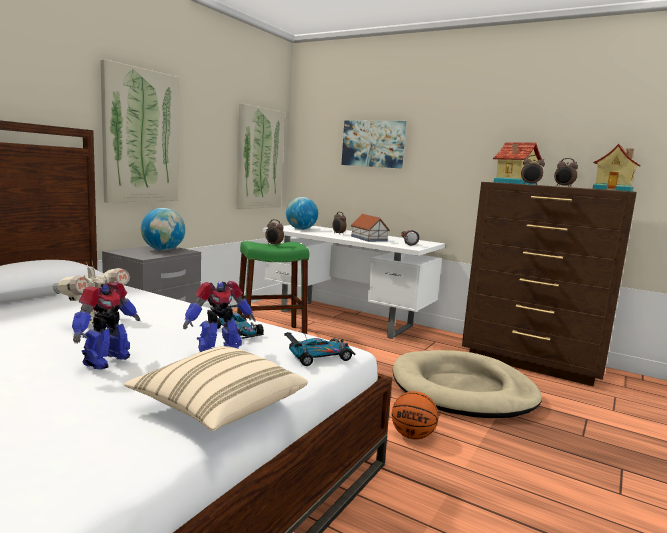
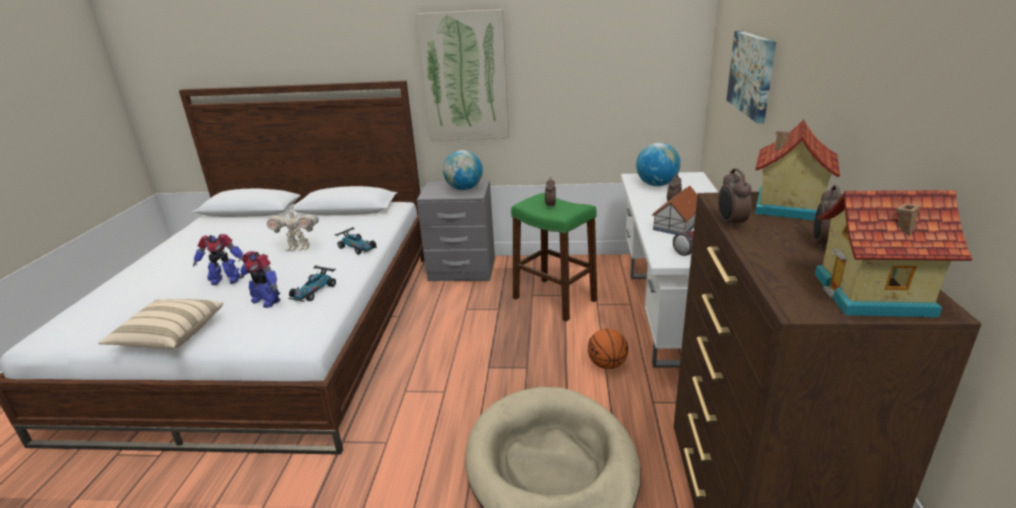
camera: 65 degrees right, 15 degrees up
picture [236,103,285,209] -> none
toy car [284,330,356,366] -> toy car moved to [335,227,377,255]
basketball [392,391,438,440] -> basketball moved to [588,329,628,369]

